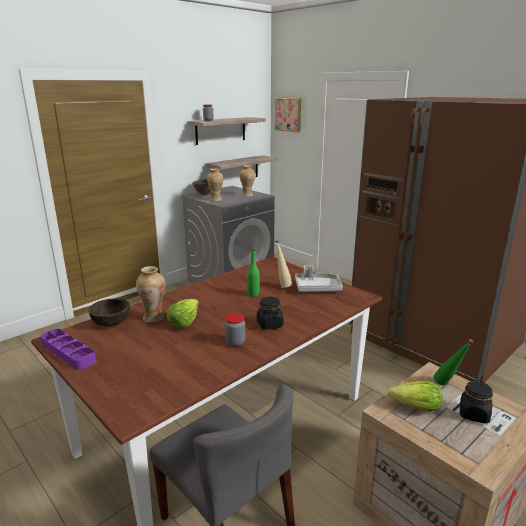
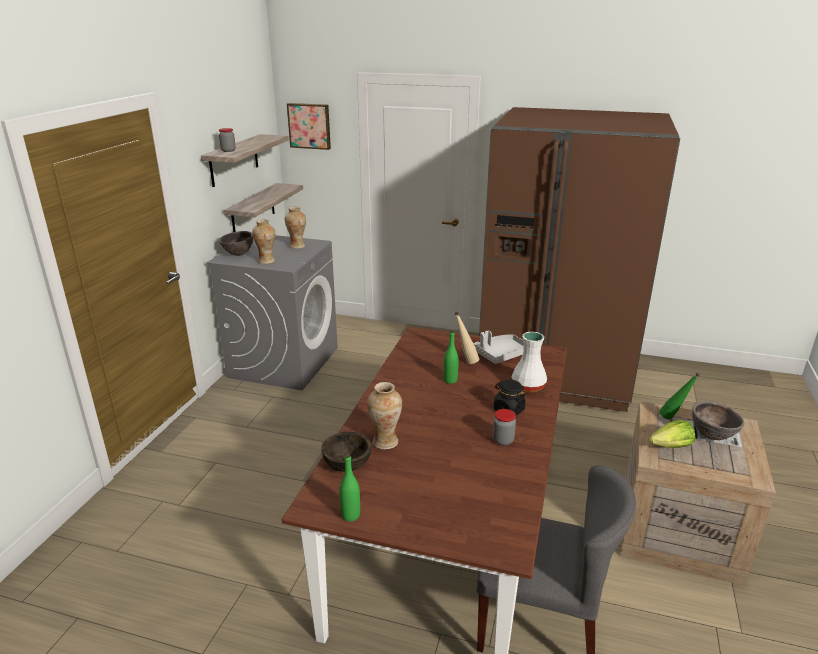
camera: 30 degrees left, 5 degrees up
purple tray [40,329,96,370] -> green bottle [339,453,360,521]
lettuce [167,299,199,329] -> none
black jar [460,380,493,424] -> brown bowl [692,401,744,440]
none -> white vase [512,332,547,392]

